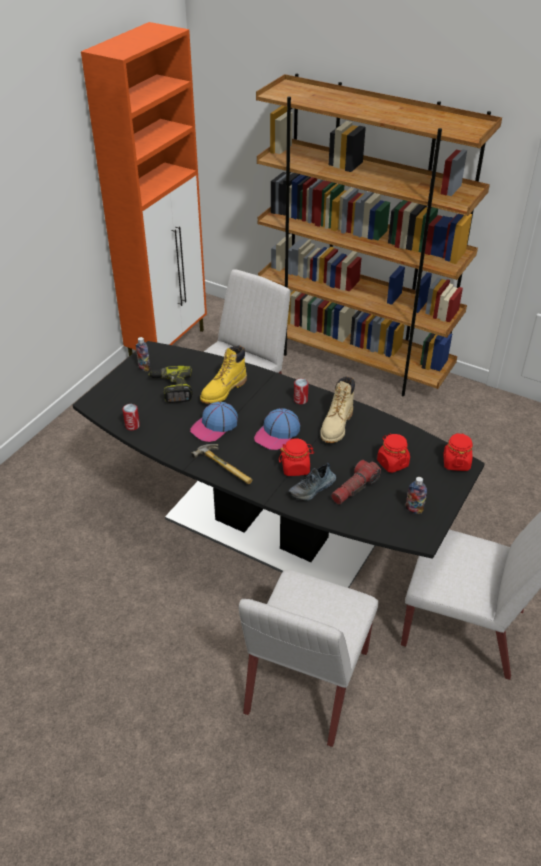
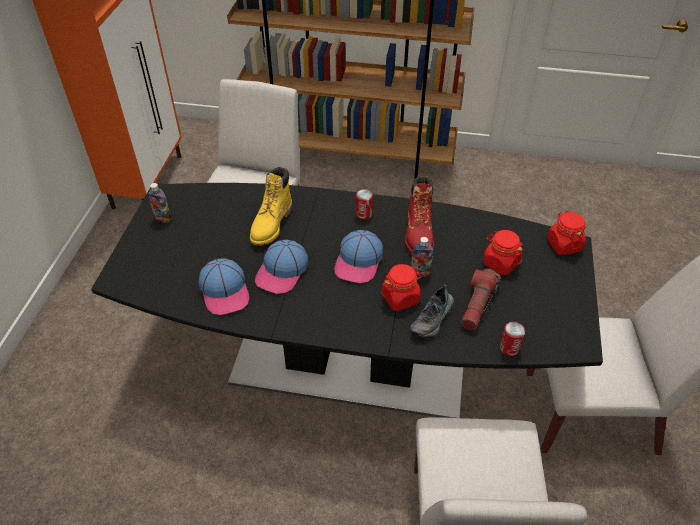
camera: 20 degrees left, 5 degrees up
can [122,404,140,430] -> can moved to [499,322,525,356]
power drill [148,366,193,403] -> none
hammer [191,444,253,484] -> none
beige boot [320,376,355,443] -> red boot [405,176,434,255]
bottle [405,477,427,514] -> bottle moved to [411,237,434,277]
none -> cap [199,258,249,315]

